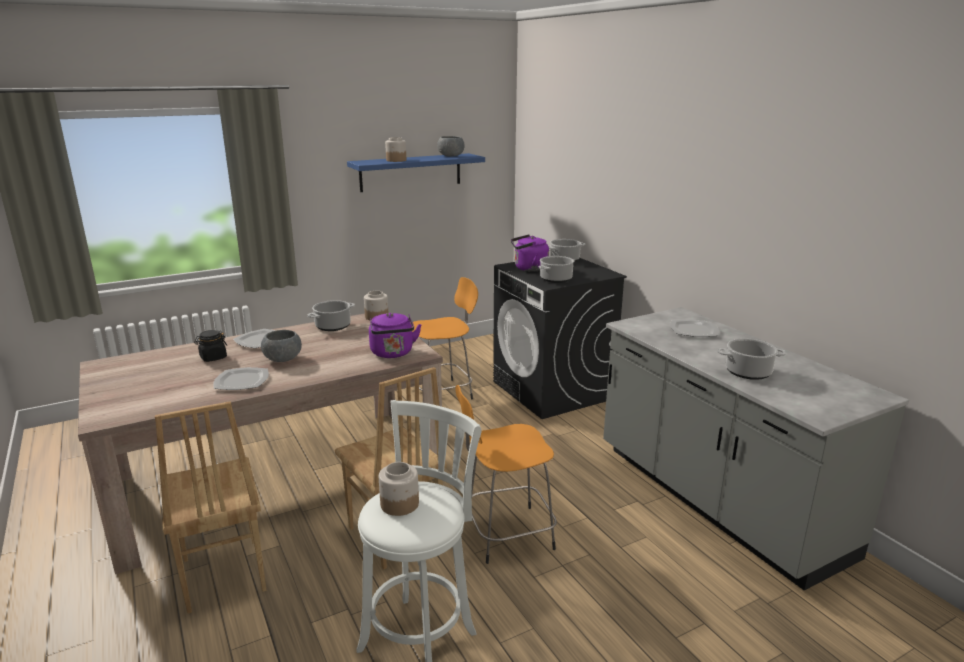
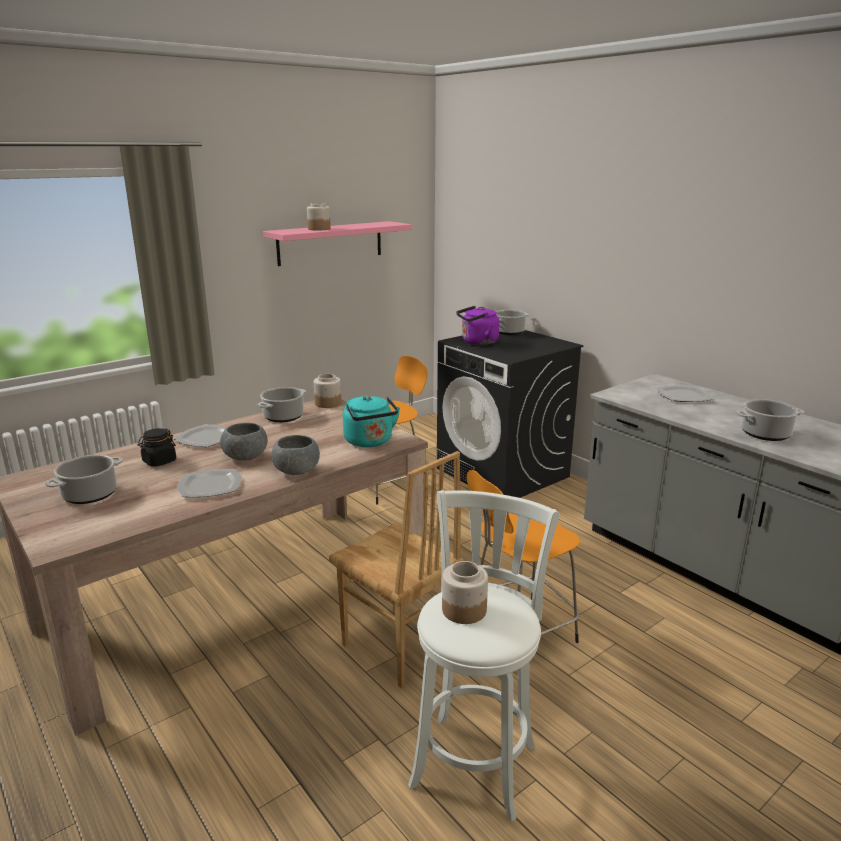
camera: 10 degrees left, 0 degrees up
brown chair [155,401,266,614] -> none
blue shelf [347,153,485,192] -> pink shelf [263,221,412,266]
purple kettle [369,313,422,358] -> turquoise kettle [343,396,400,447]
grey bowl [437,136,465,157] -> grey bowl moved to [271,435,320,475]
cooking pot [539,256,575,283] -> cooking pot moved to [45,455,123,504]

